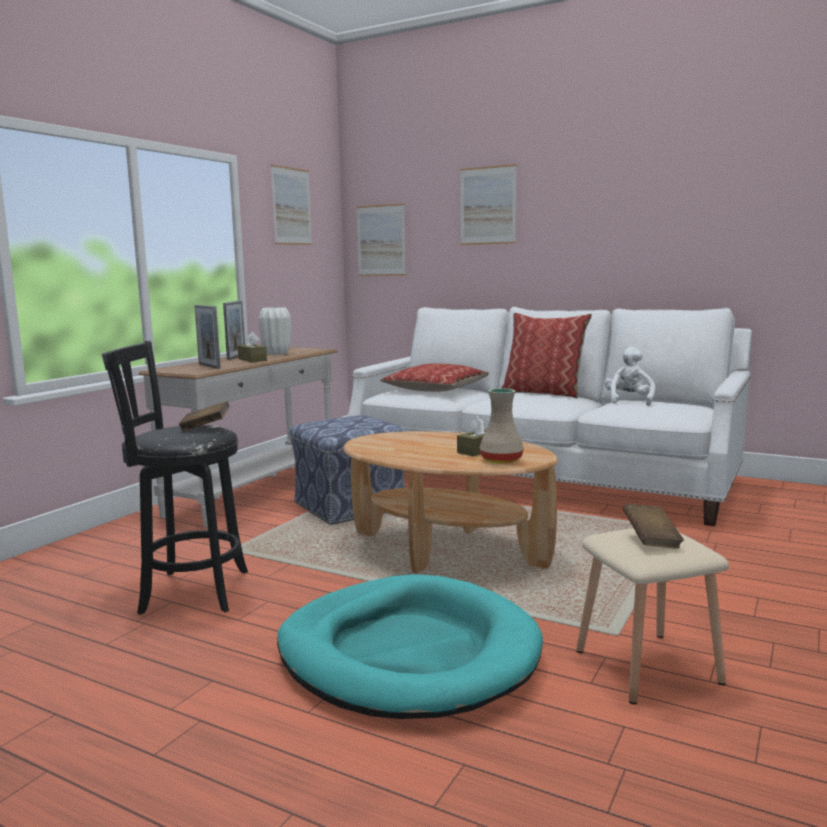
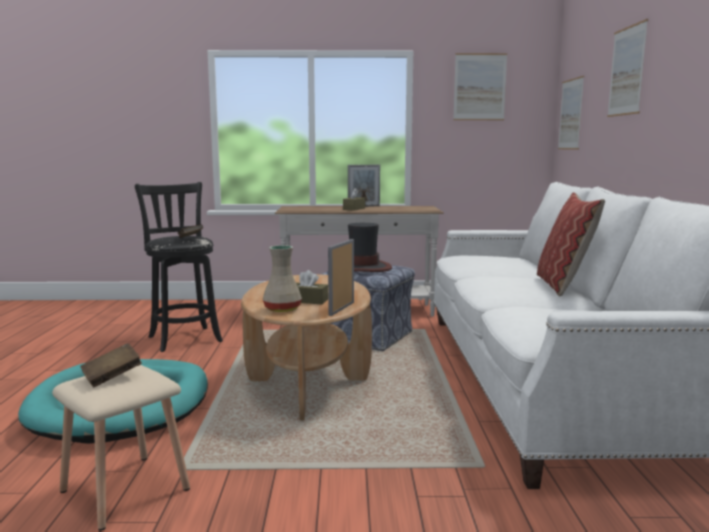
camera: 60 degrees right, 0 degrees up
picture frame [194,305,221,369] -> picture frame moved to [328,239,354,316]
white vase [259,307,291,355] -> none
pillow [380,363,489,392] -> none
white plush toy [604,347,655,406] -> none
none -> hat [348,223,392,272]

